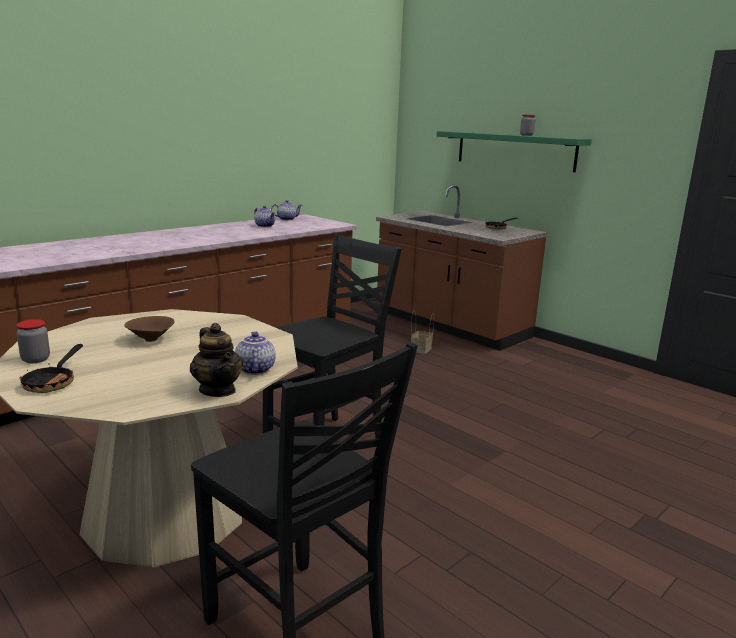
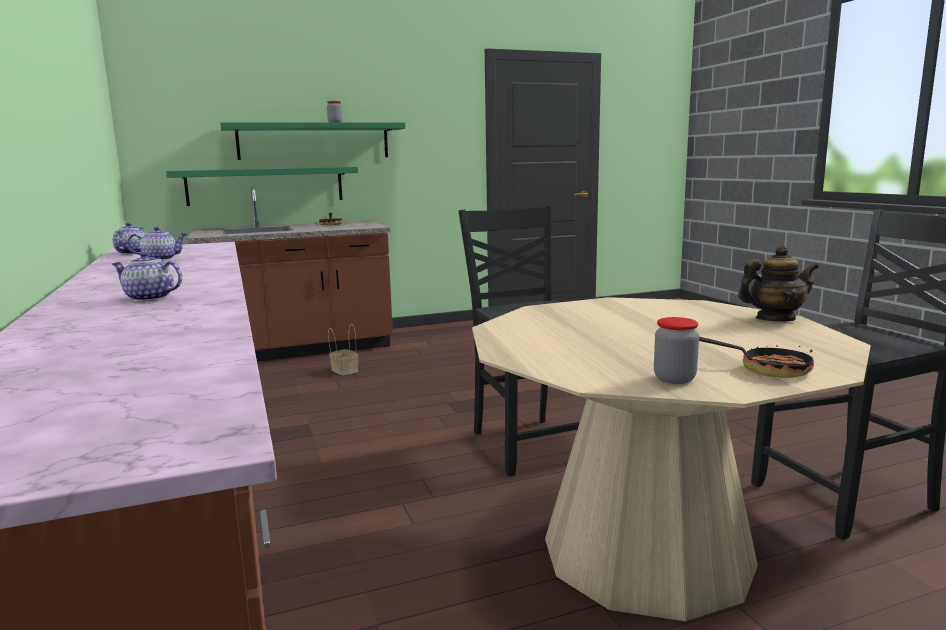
camera: 65 degrees left, 5 degrees down
brown bowl [124,316,175,342] -> none
teapot [235,332,276,375] -> teapot moved to [112,252,182,302]
none -> green shelf [166,167,358,206]

